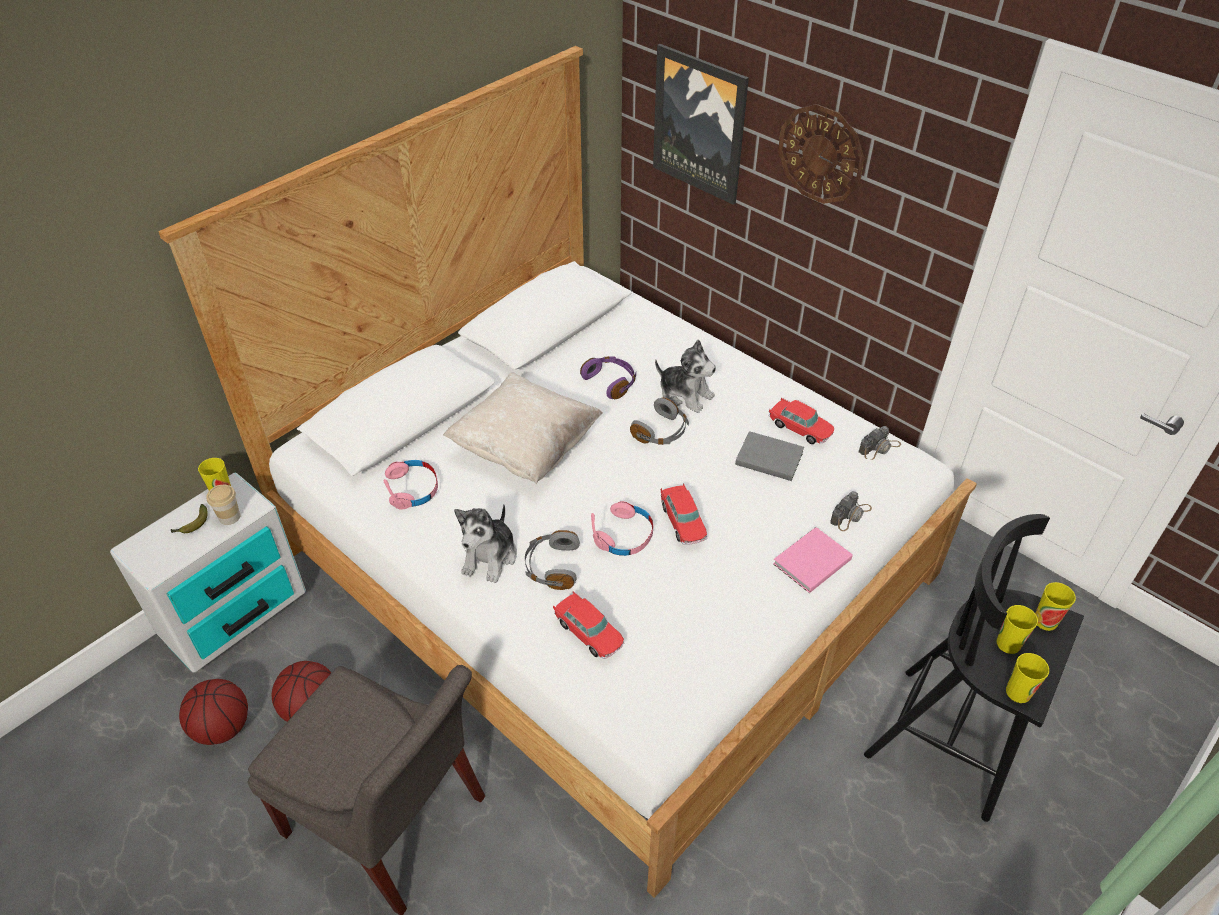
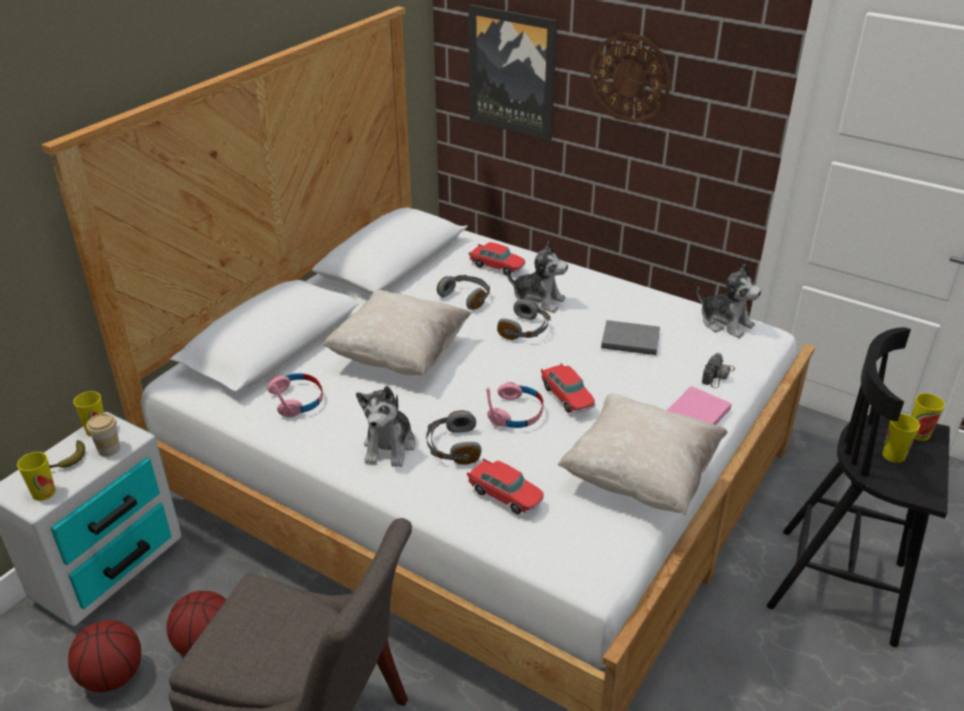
camera: 10 degrees left, 10 degrees down
purple headphones [580,356,636,400] -> grey headphones [437,275,490,310]
toy car [769,398,834,444] -> toy car moved to [469,242,525,275]
camera [859,426,901,460] -> plush toy [697,264,761,338]
cup [1006,653,1049,703] -> cup moved to [17,452,56,501]
none -> beige pillow [557,393,728,515]

